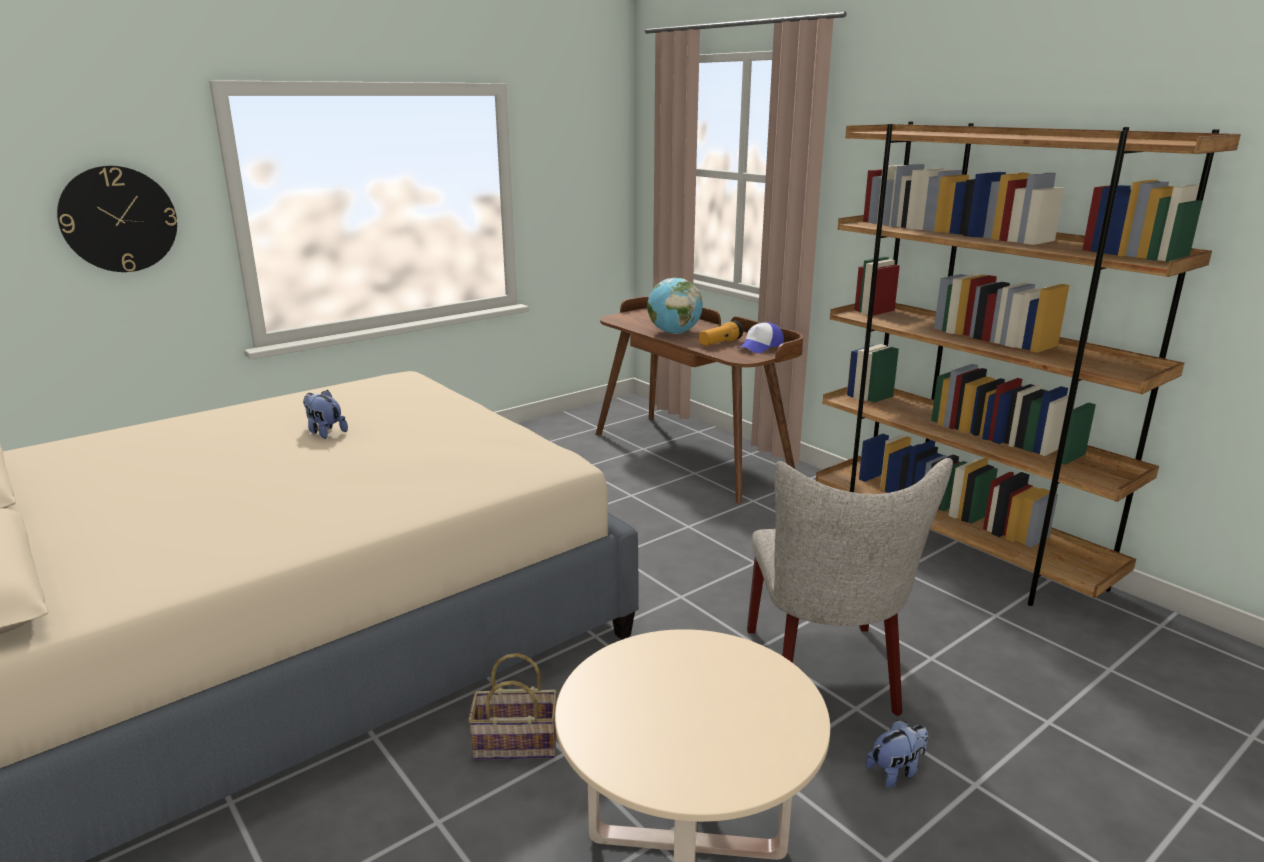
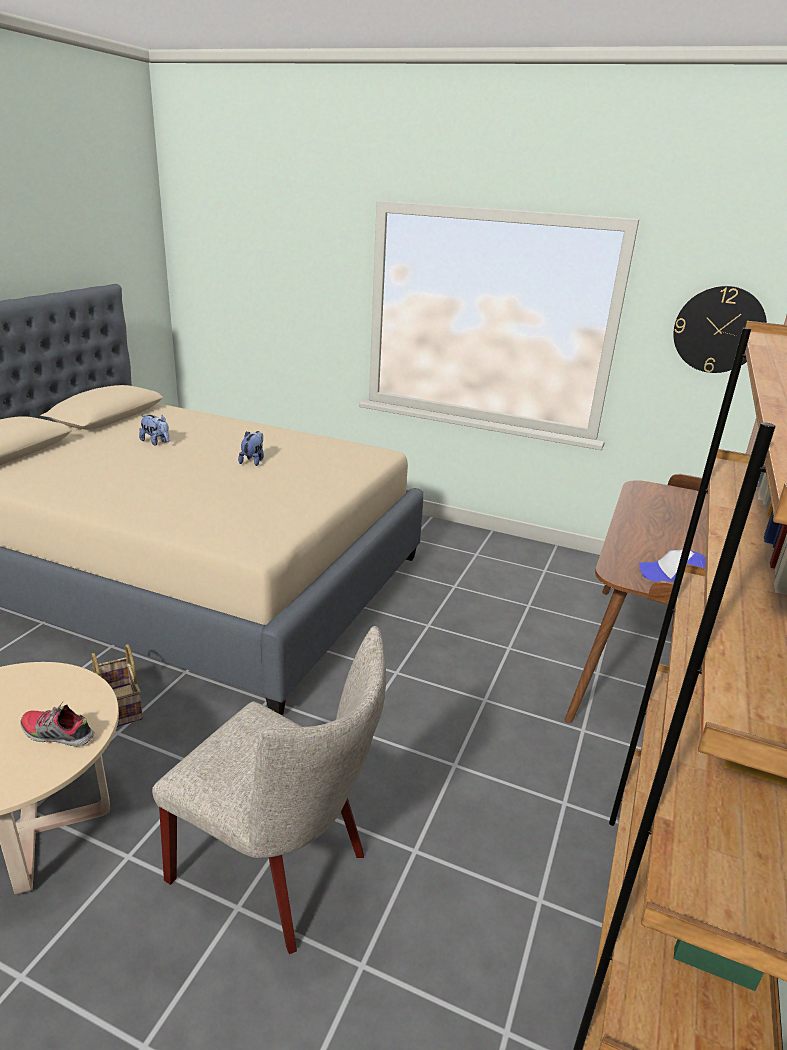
camera: 60 degrees right, 5 degrees up
wall clock [57,166,177,272] -> wall clock moved to [673,286,767,373]
globe [647,278,703,334] -> none
flashlight [699,321,743,346] -> none
beige chair [747,458,953,716] -> beige chair turned 120 degrees counterclockwise [152,626,386,954]
plush toy [865,720,928,788] -> plush toy moved to [139,415,169,446]
none -> shoe [20,702,95,747]

